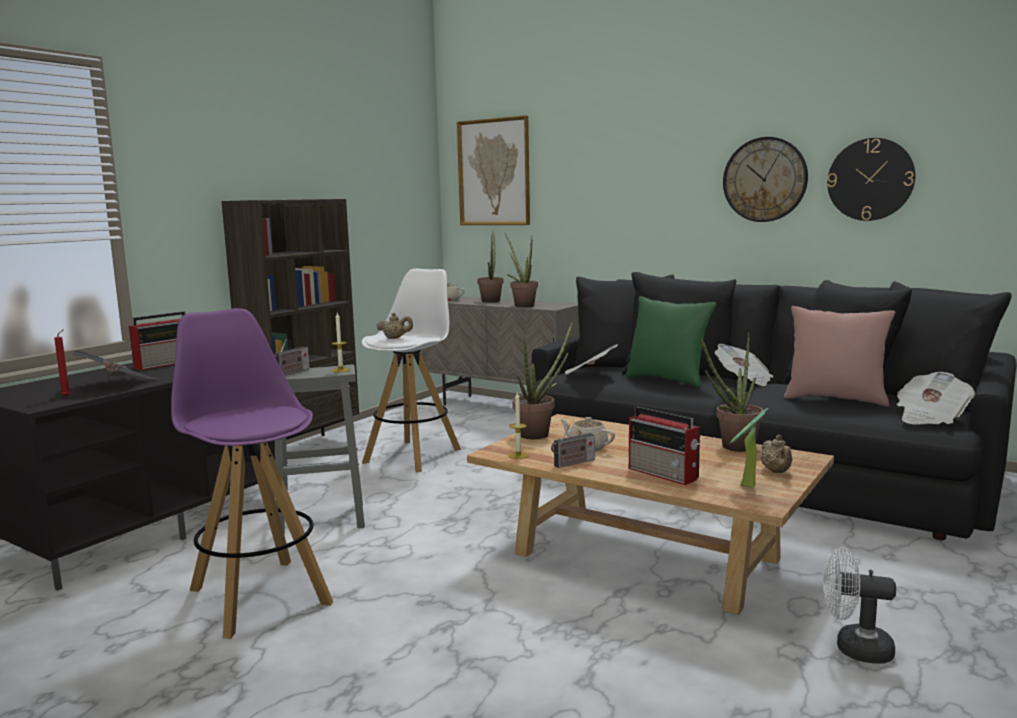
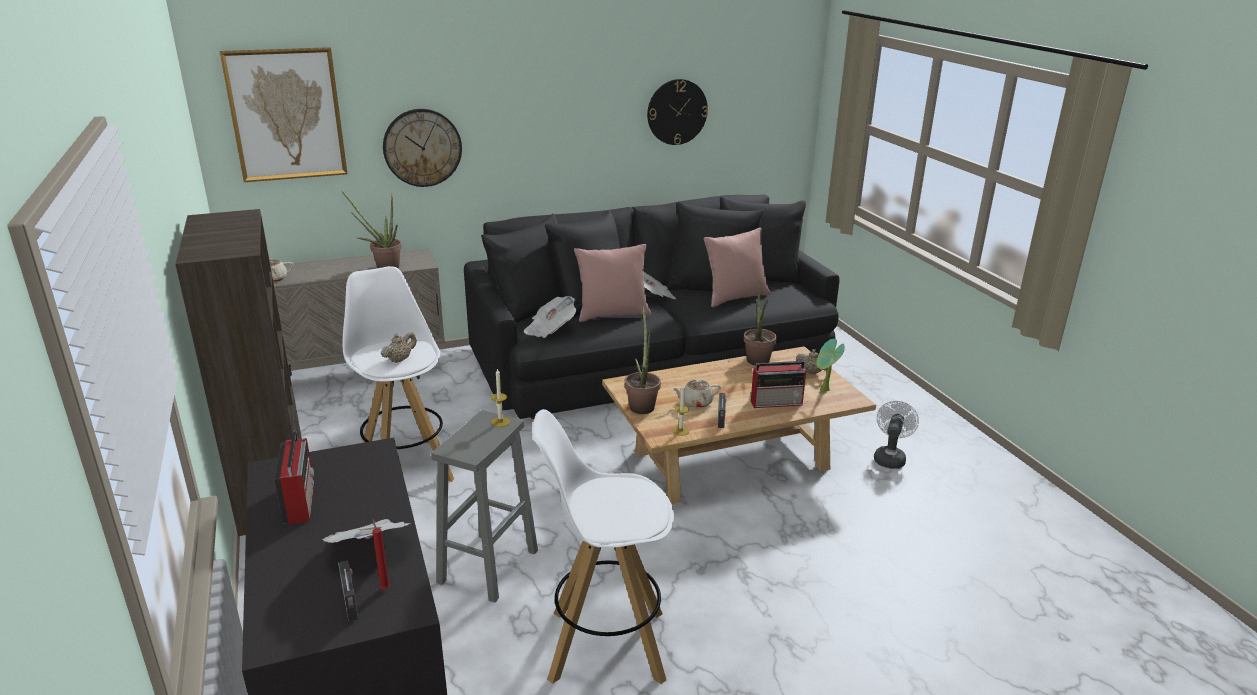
camera: 55 degrees left, 15 degrees up
purple stool [171,308,333,639] -> white stool [532,409,674,684]
radio [274,339,310,376] -> radio moved to [338,560,359,622]
potted plant [477,232,504,303] -> none
green pillow [625,296,716,388] -> pink pillow [574,244,651,322]
wall clock [723,137,808,222] -> wall clock moved to [383,109,462,187]
white fan [823,547,896,663] -> white fan turned 150 degrees clockwise [874,401,919,469]
newspaper [897,372,975,425] -> none

